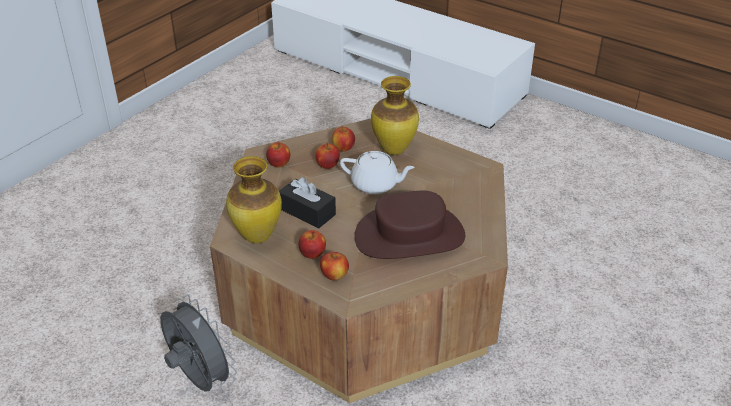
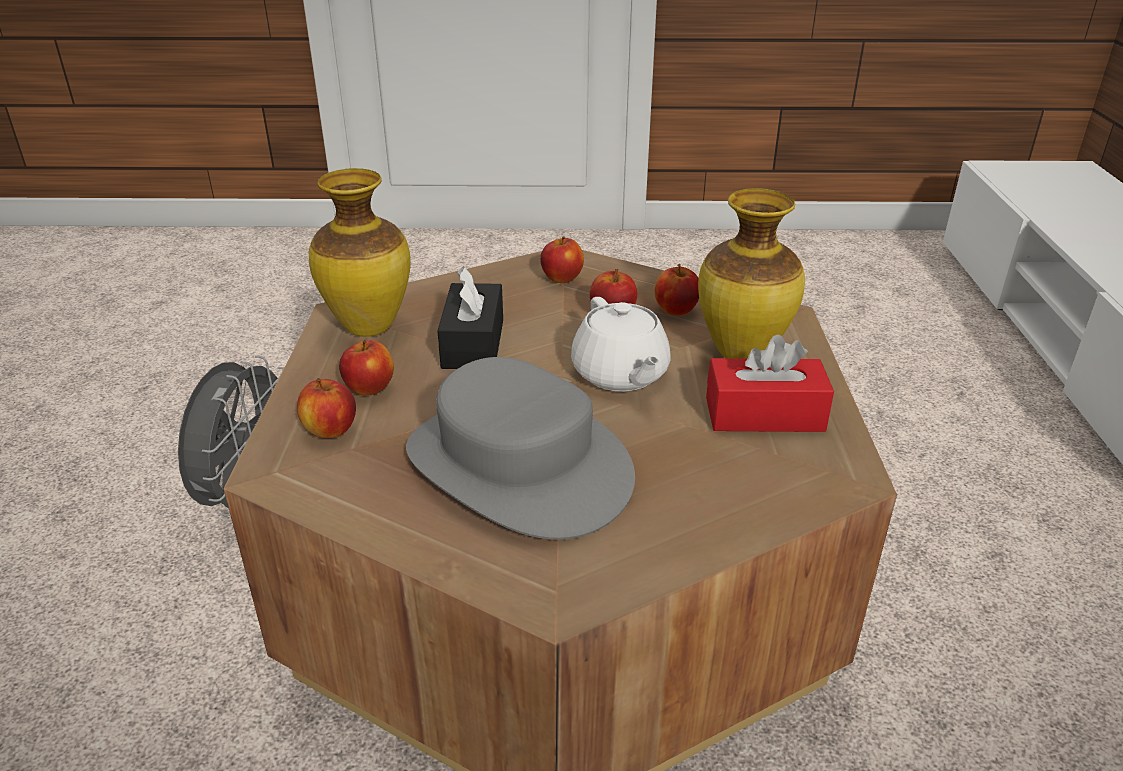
camera: 55 degrees right, 5 degrees down
brown hat [354,191,465,259] -> grey hat [406,357,635,540]
none -> red tissue box [706,335,834,432]

